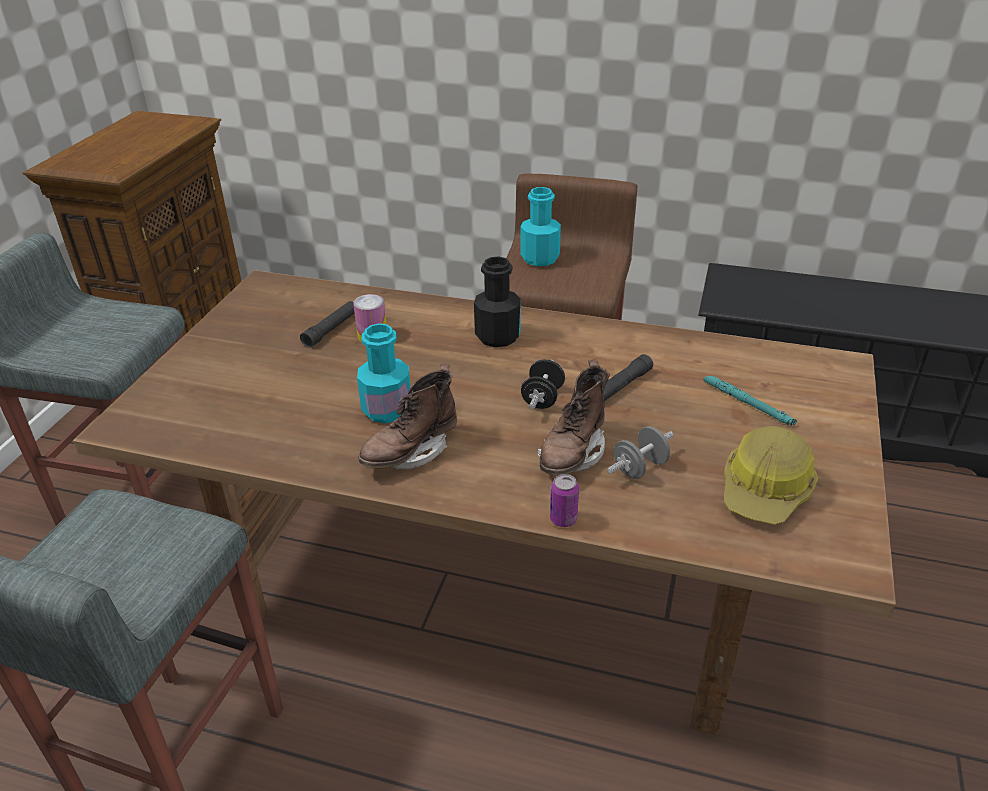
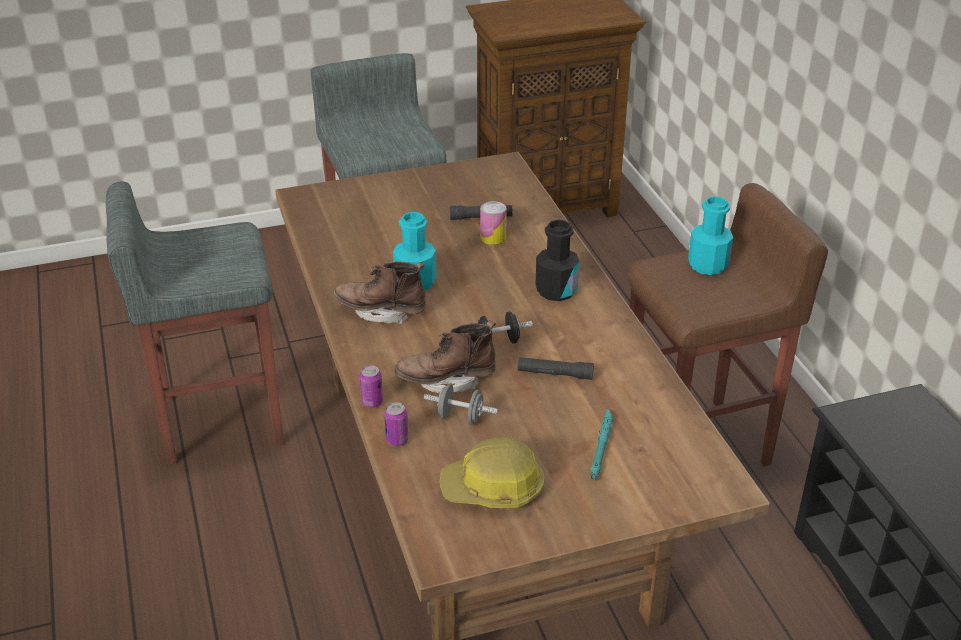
camera: 55 degrees right, 0 degrees up
none -> can [384,402,408,446]

